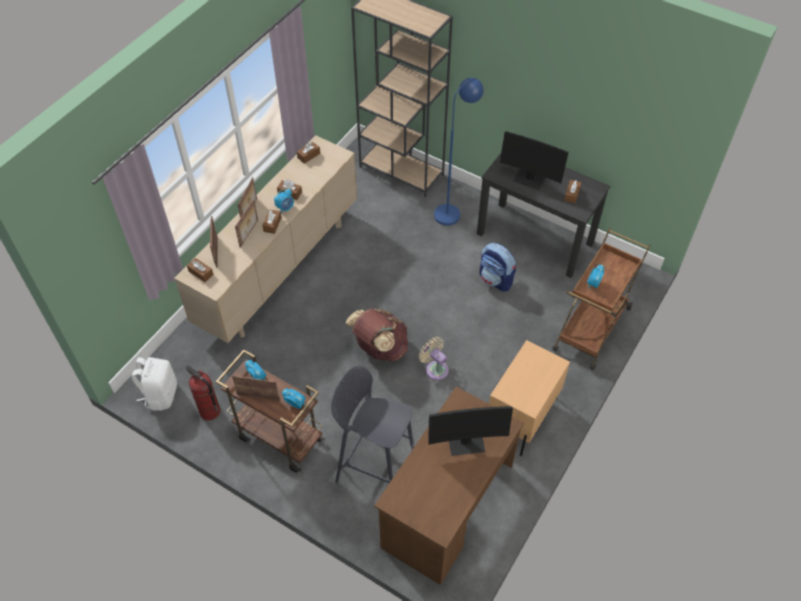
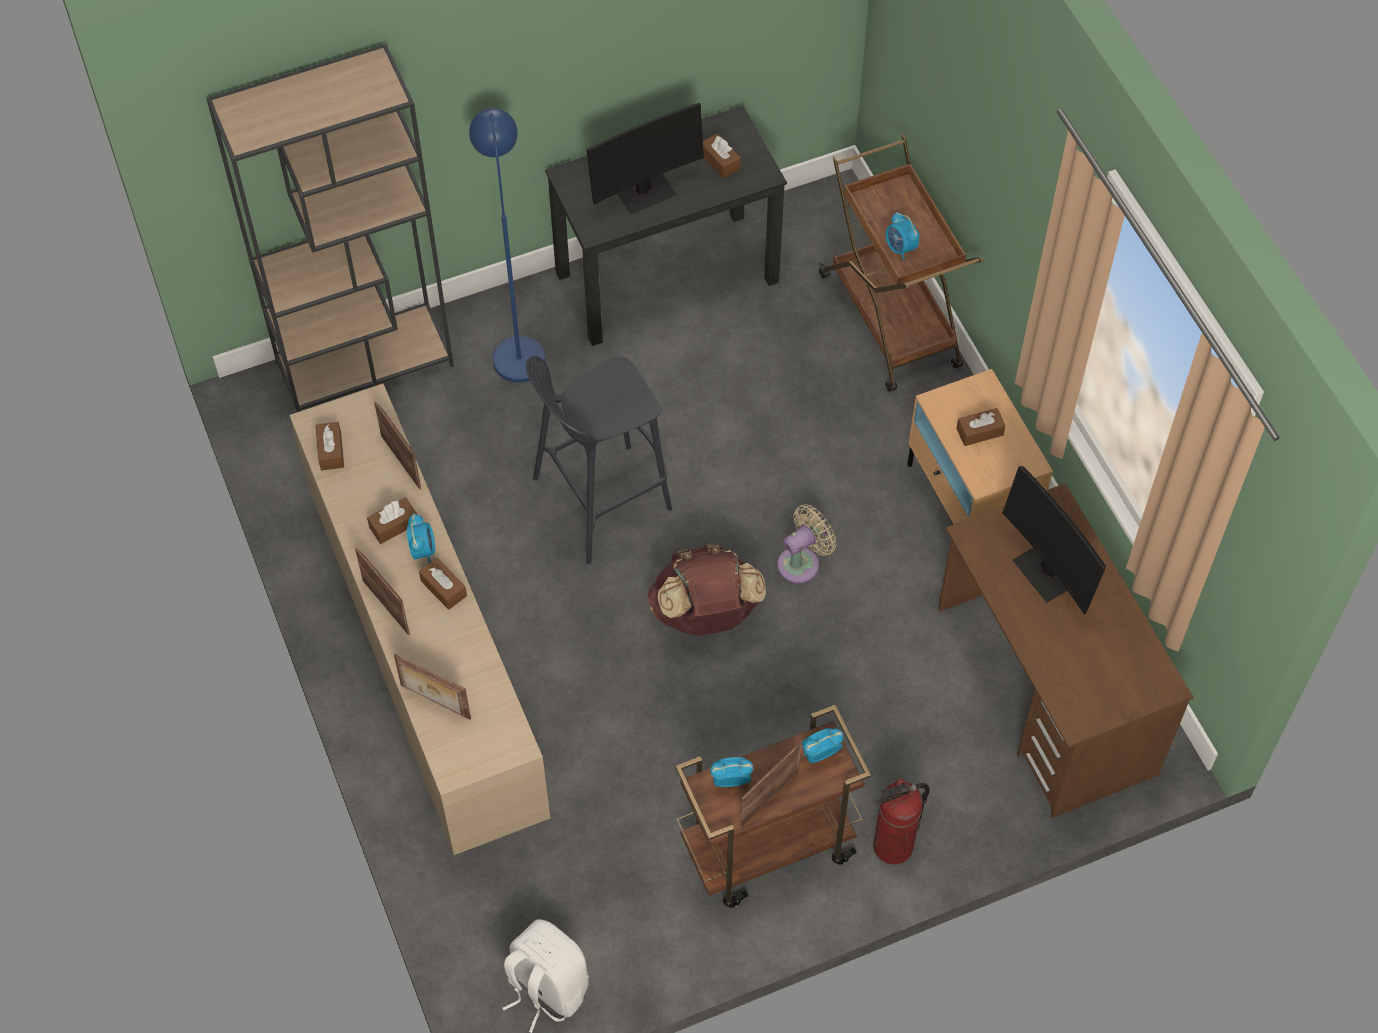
camera: 55 degrees left, 5 degrees up
fire extinguisher [185,365,220,420] -> fire extinguisher moved to [873,779,930,864]
brown tissue box [187,258,214,282] -> brown tissue box moved to [956,408,1006,446]
picture frame [235,199,258,248] -> picture frame moved to [374,401,421,489]
grey stool [331,366,414,483] -> grey stool moved to [526,356,672,564]
beige fan [419,337,449,380] -> beige fan turned 150 degrees clockwise [777,504,836,583]
monitor [428,406,513,456] -> monitor turned 120 degrees clockwise [1002,466,1106,614]
backpack [479,243,516,292] -> none

